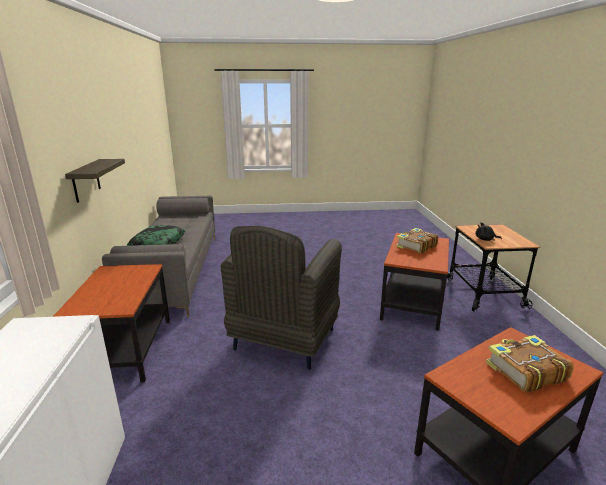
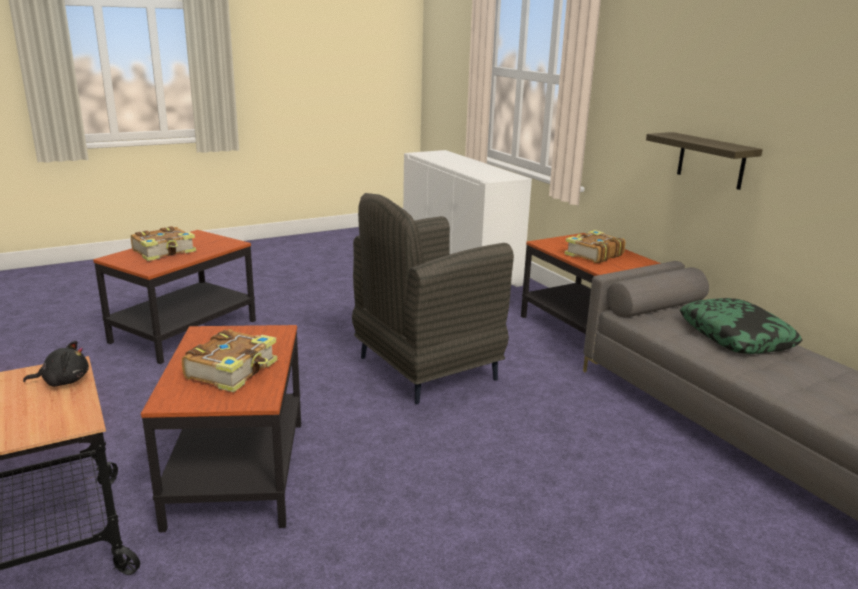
camera: 155 degrees right, 0 degrees up
grey armchair [221,226,342,370] -> grey armchair turned 120 degrees counterclockwise [352,193,514,404]
none -> book [564,230,626,263]

